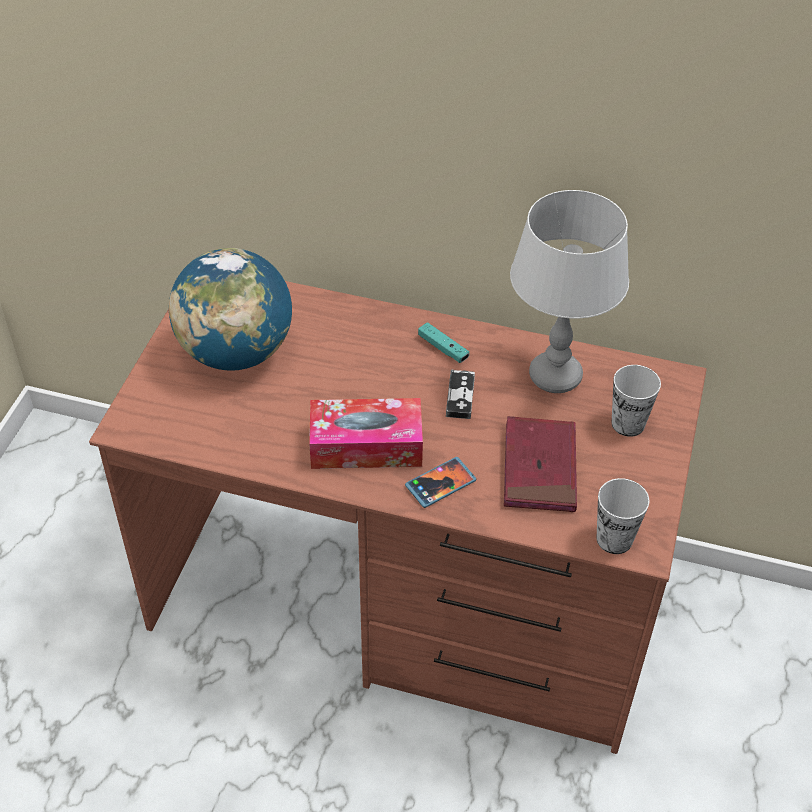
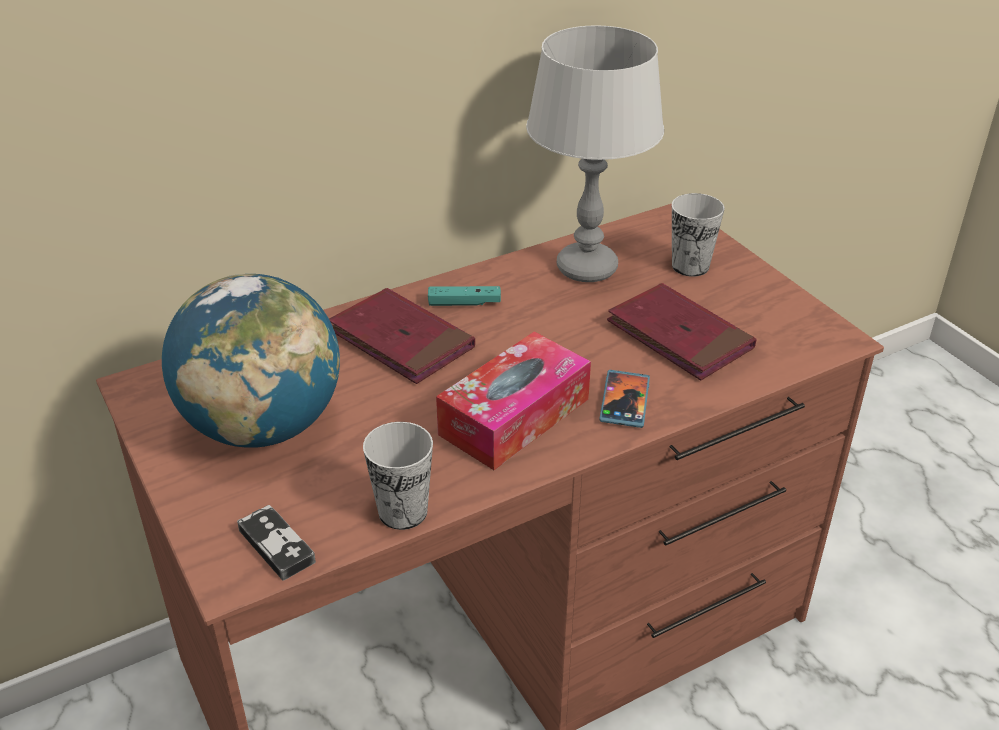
camera: 45 degrees left, 10 degrees down
game controller [446,370,475,419] -> game controller moved to [237,505,316,581]
cup [597,478,650,554] -> cup moved to [363,422,433,530]
none -> red book [329,288,475,384]

